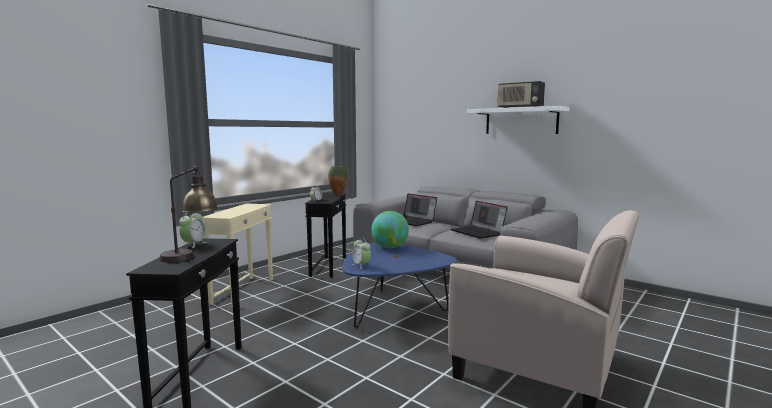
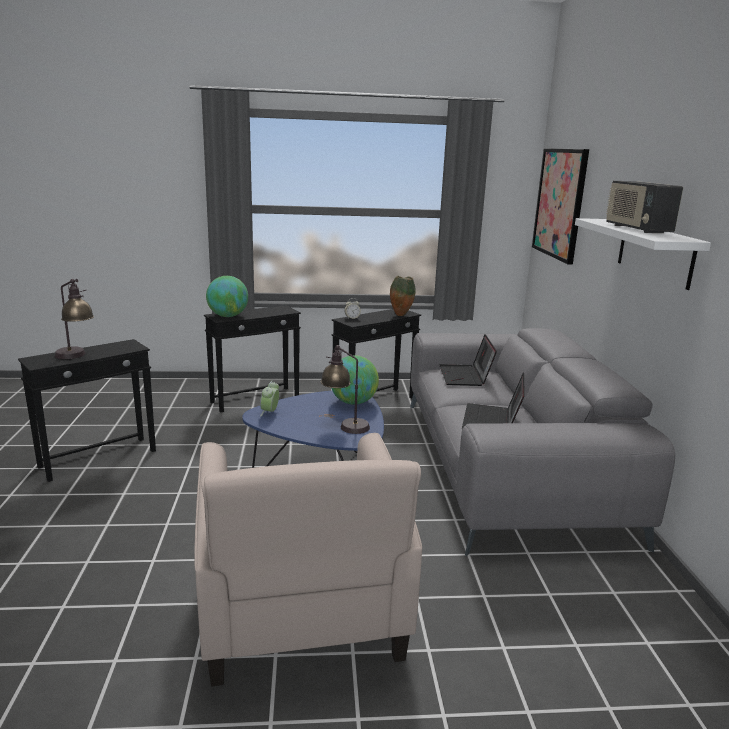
camera: 45 degrees right, 10 degrees up
alarm clock [179,213,207,248] -> none
beige side table [202,203,273,307] -> black side table [204,305,301,412]
none -> globe [206,276,248,317]
none -> table lamp [320,345,370,434]
none -> picture [532,148,589,265]

